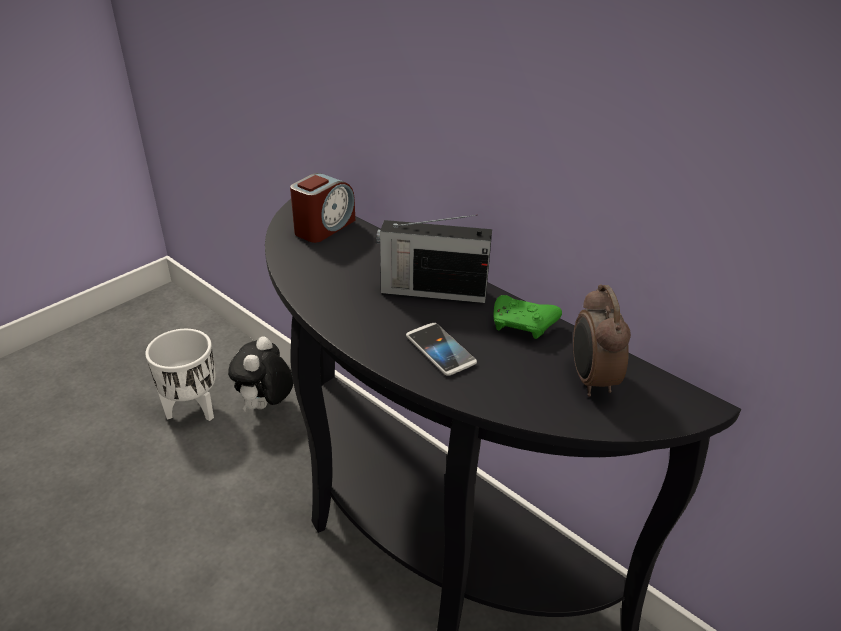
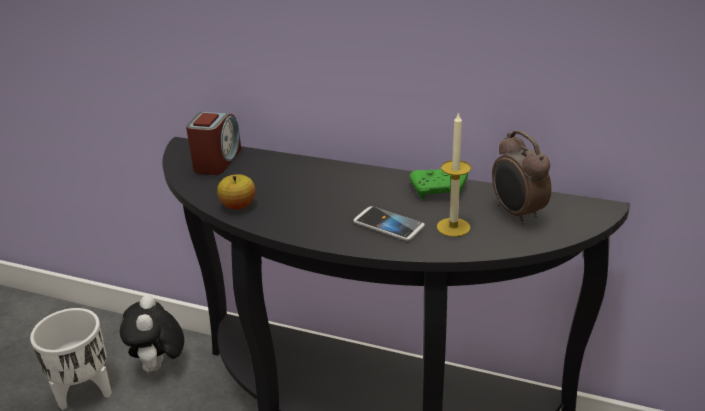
camera: 20 degrees left, 5 degrees down
radio [376,215,492,303] -> none
none -> apple [217,174,255,209]
none -> candle [437,112,471,237]

